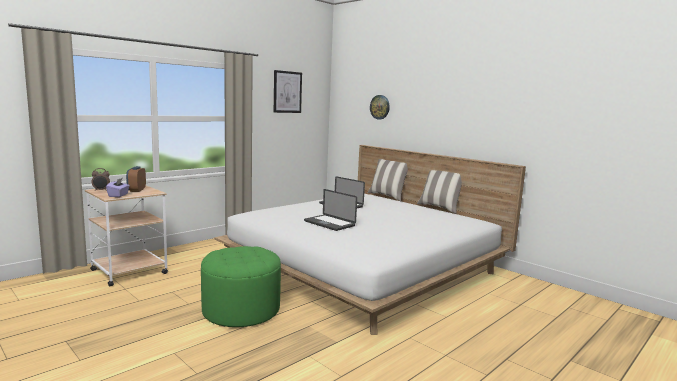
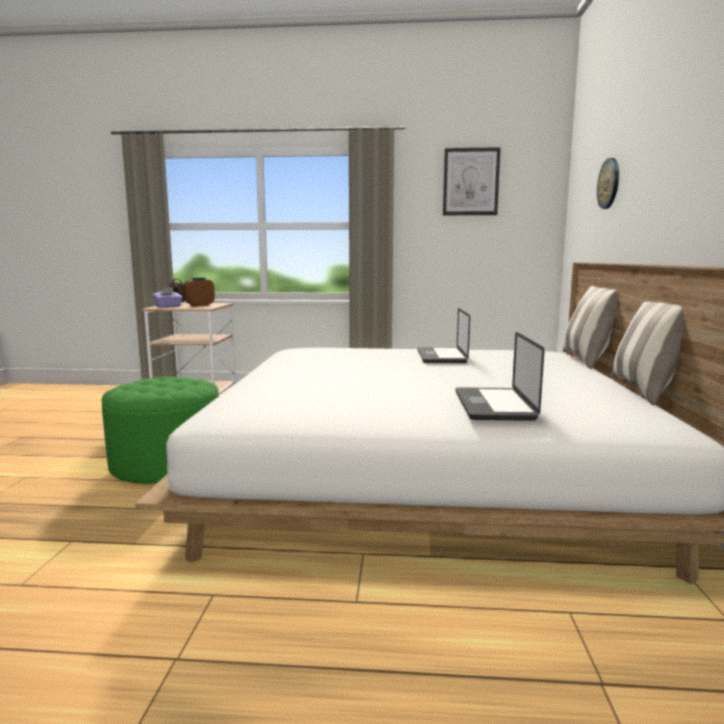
camera: 50 degrees right, 0 degrees up
laptop [304,189,357,231] -> laptop moved to [456,332,544,421]

